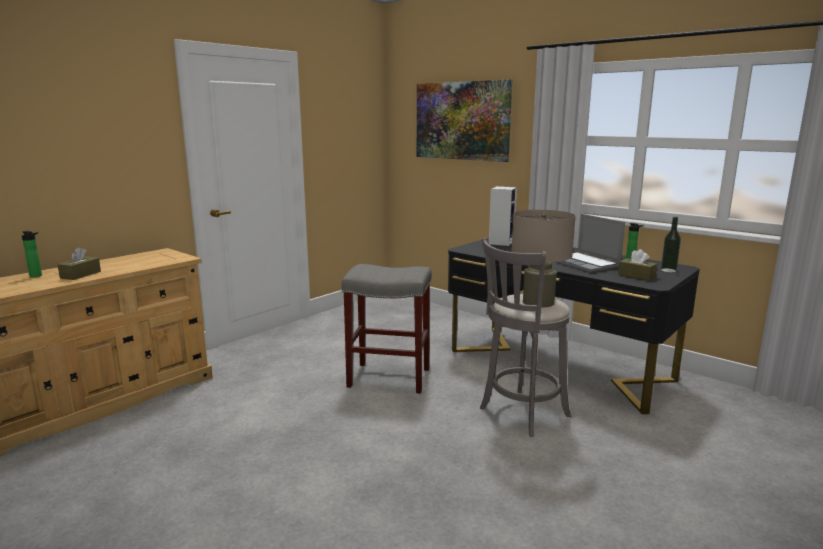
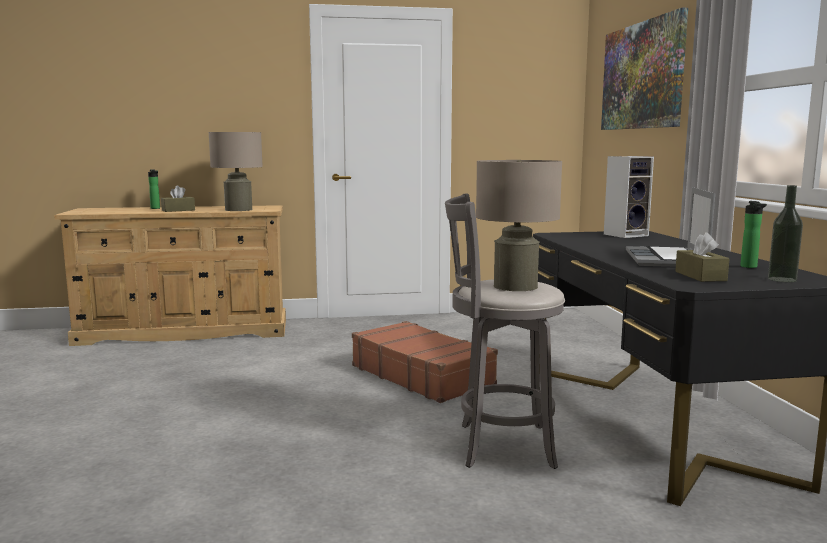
camera: 40 degrees right, 5 degrees down
grey stool [342,264,432,394] -> brown suitcase [352,321,498,403]
none -> beige table lamp [208,132,263,211]

